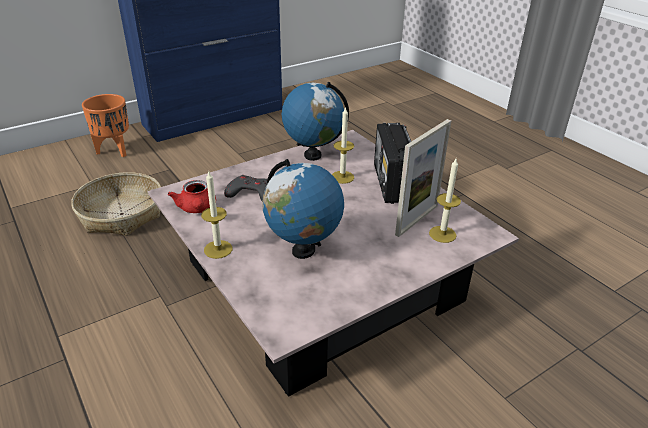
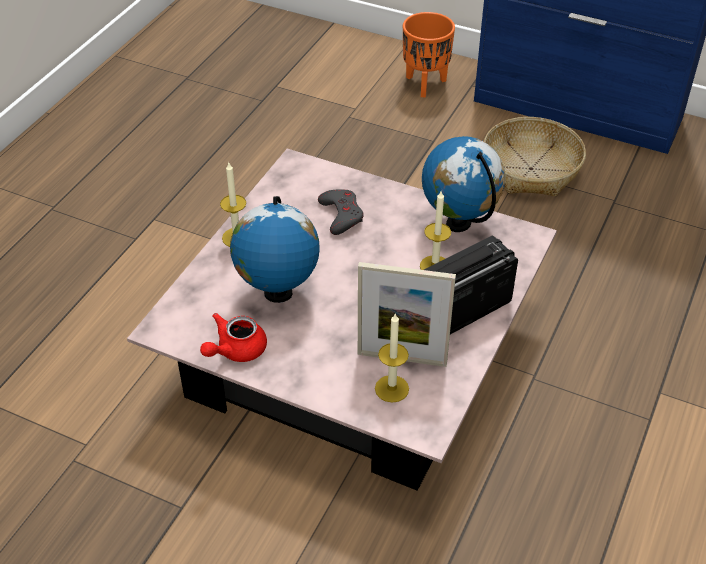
camera: 60 degrees right, 10 degrees up
basket [71,172,161,236] -> basket moved to [484,117,586,196]
red teapot [168,180,216,213] -> red teapot moved to [200,313,267,362]

